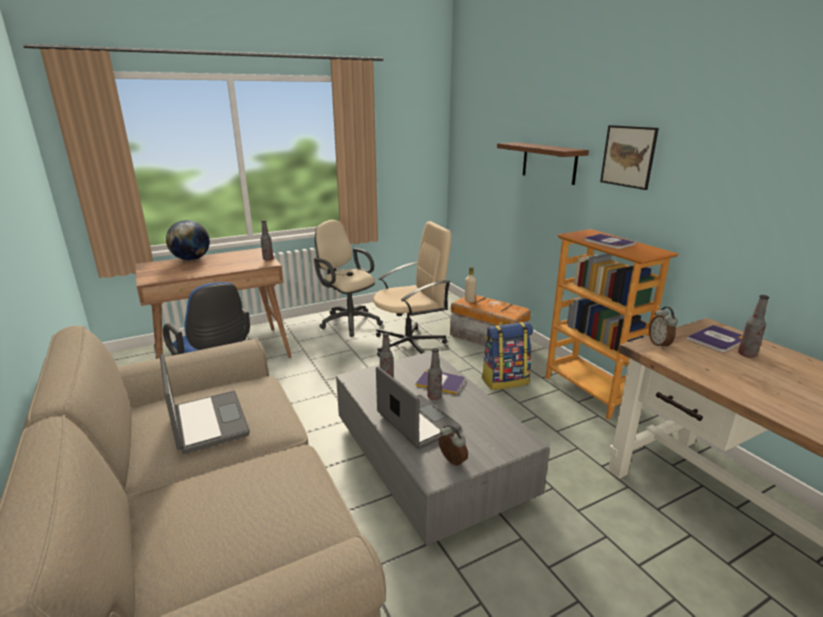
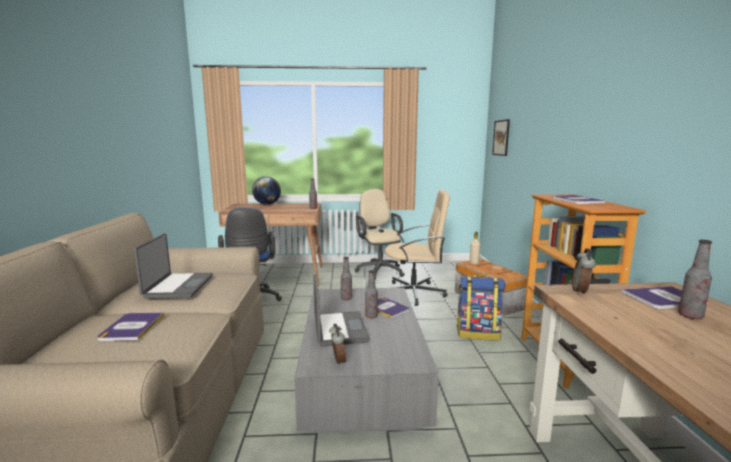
camera: 25 degrees right, 10 degrees down
brown shelf [497,142,589,185] -> none
picture [600,125,659,190] -> picture moved to [492,119,510,156]
none -> book [97,312,164,341]

